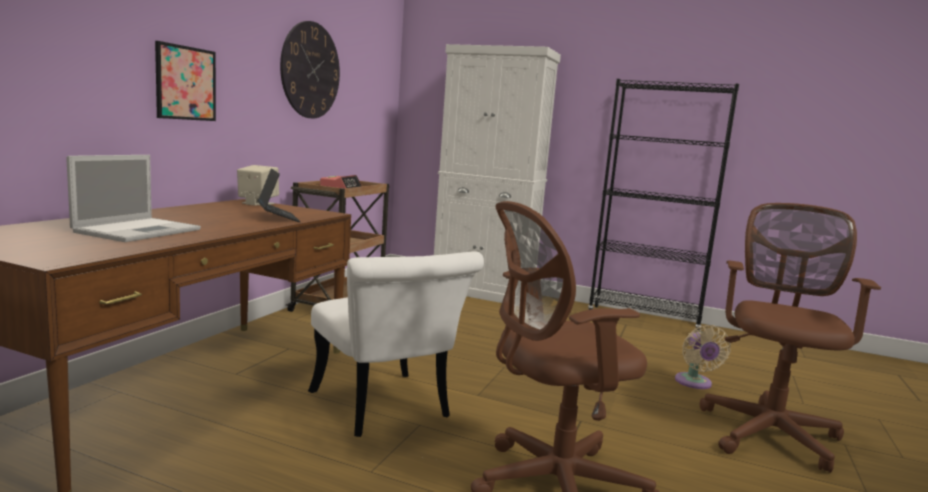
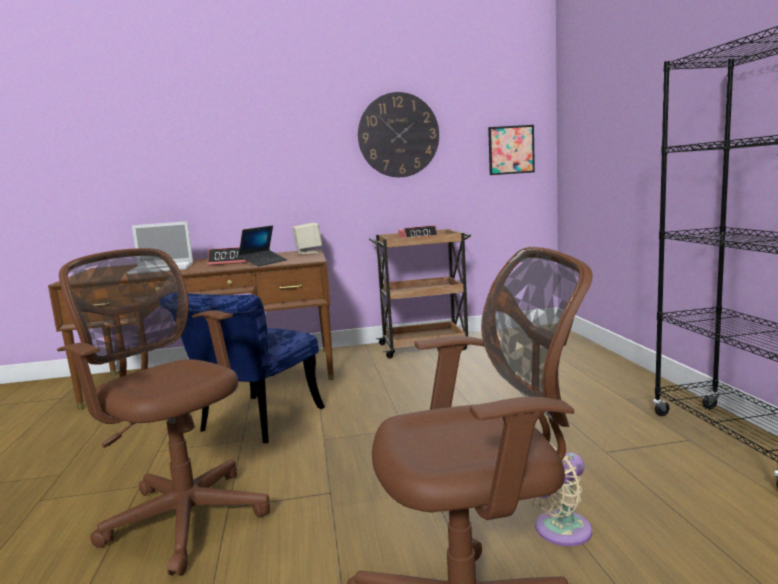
camera: 60 degrees right, 0 degrees up
picture [155,41,216,121] -> picture moved to [488,125,535,175]
white chair [308,251,484,437] -> blue chair [181,293,325,443]
white cabinet [434,44,561,303] -> none
none -> alarm clock [208,247,247,265]

